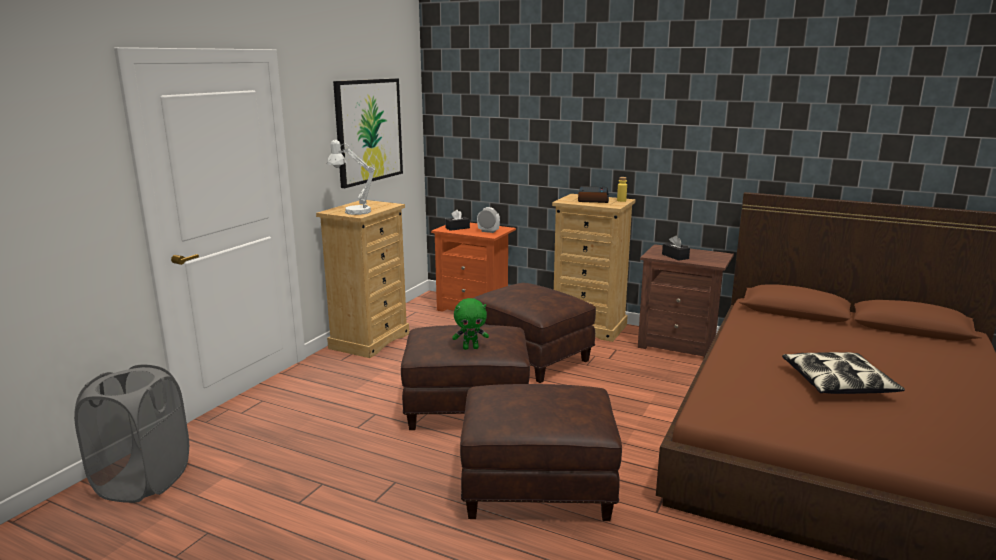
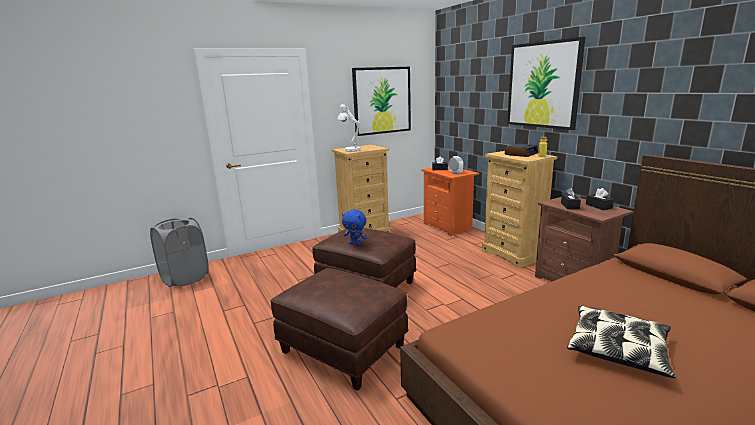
camera: 35 degrees right, 0 degrees up
green plush toy [452,298,489,350] -> blue plush toy [342,209,367,245]
brown ottoman [474,283,596,383] -> none
none -> picture [507,37,585,130]
none -> black tissue box [586,188,614,210]

